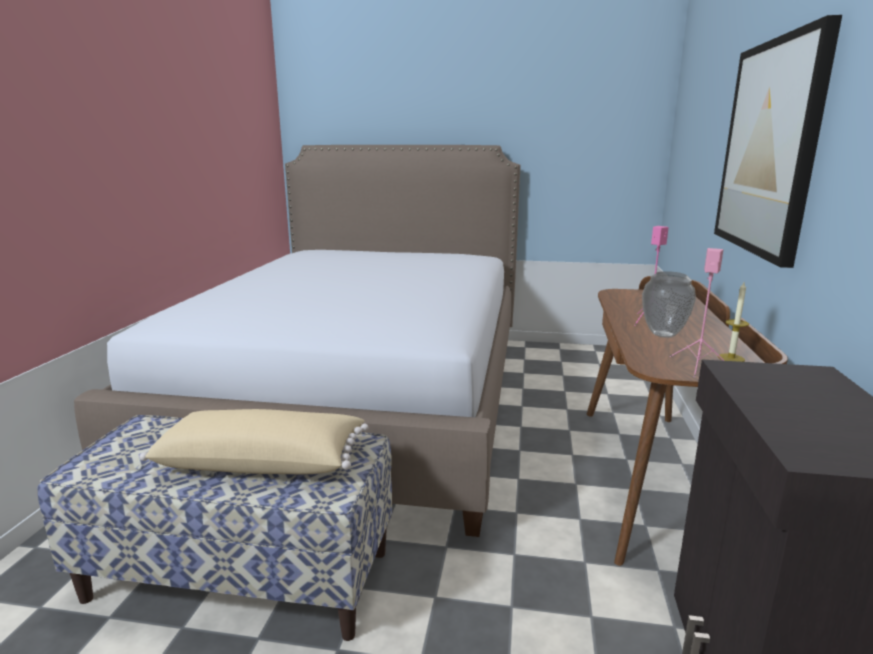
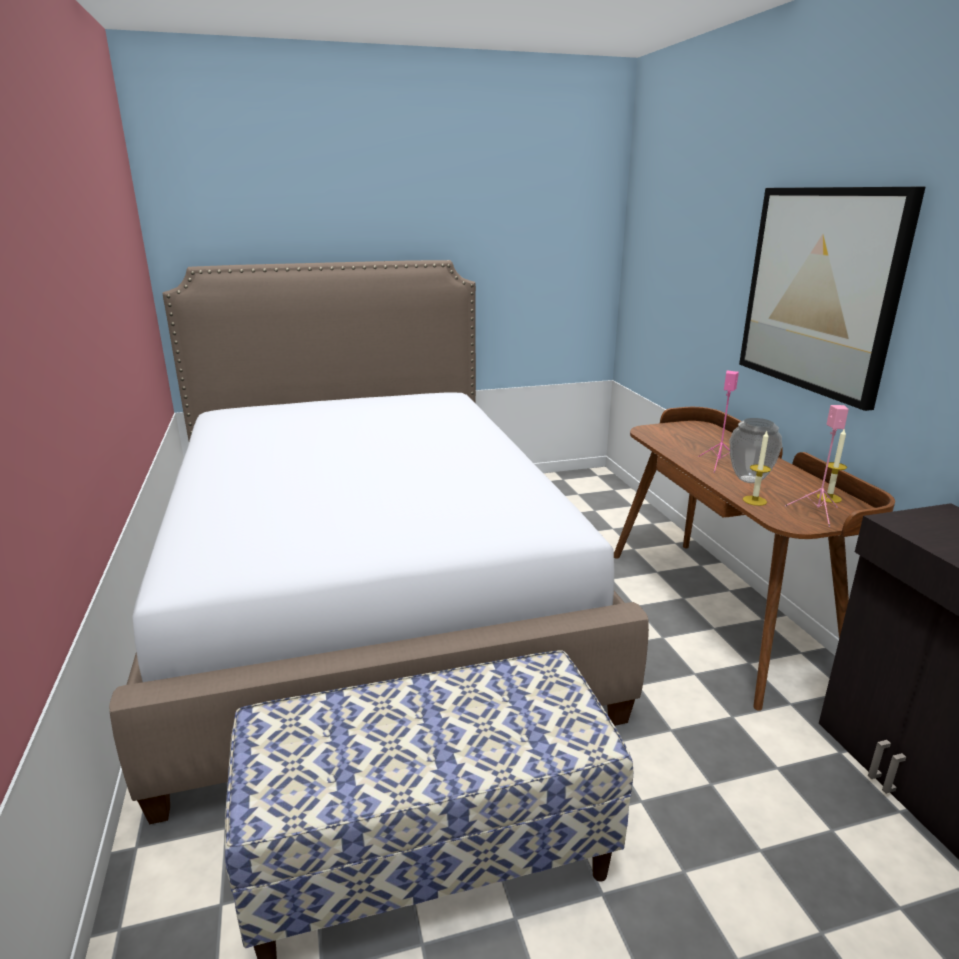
camera: 25 degrees left, 5 degrees up
beige pillow [140,409,369,474] -> none
none -> candle [743,431,771,506]

